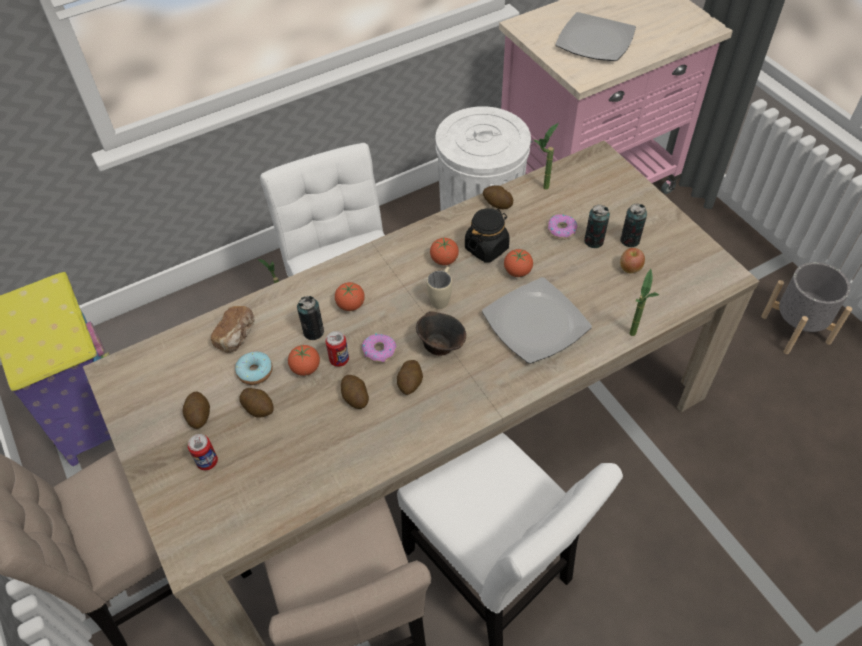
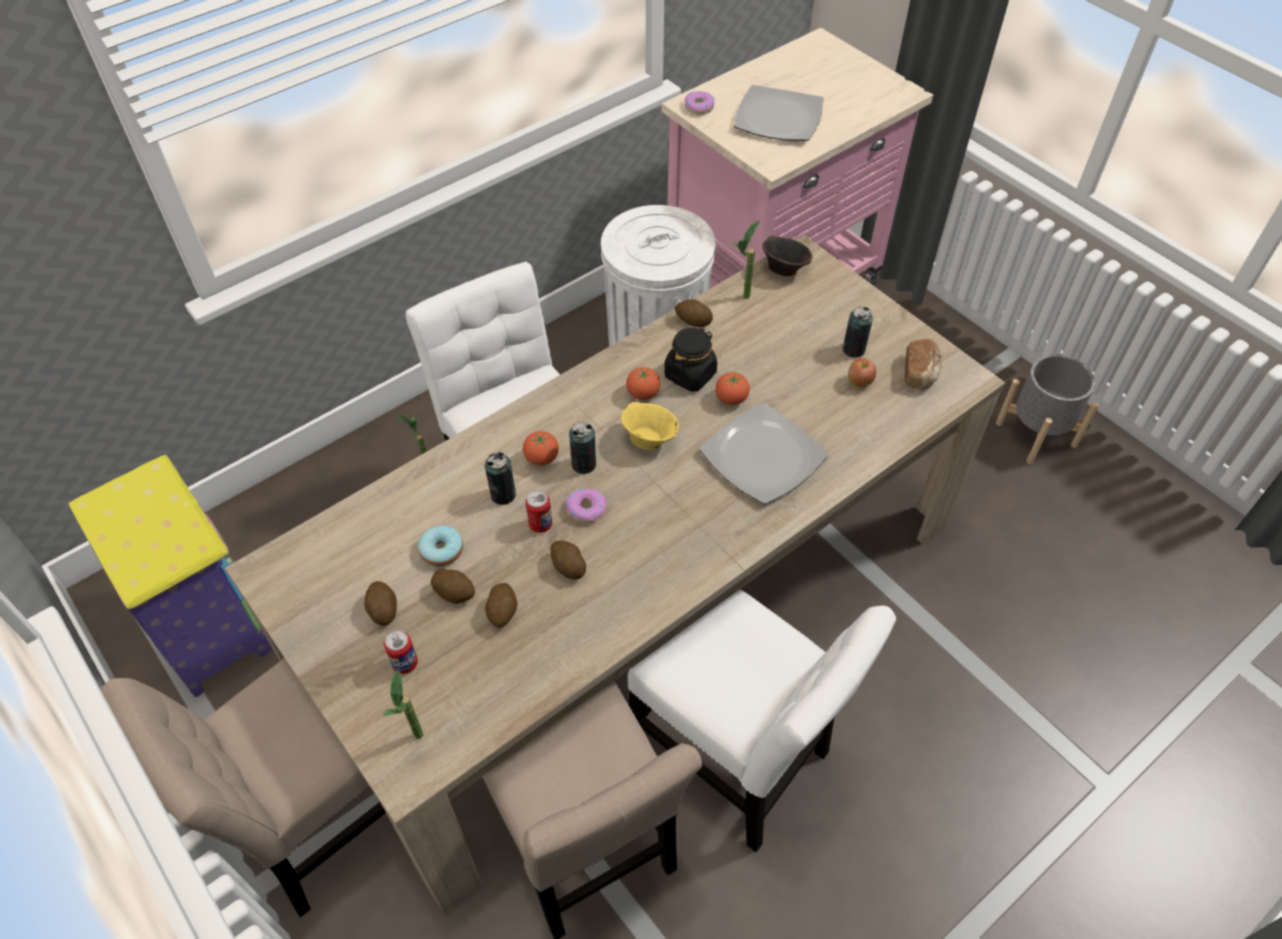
camera: 10 degrees left, 0 degrees up
bread [211,306,254,353] -> bread moved to [905,339,942,390]
tomato [288,345,320,376] -> none
potato [397,360,423,395] -> potato moved to [485,583,518,628]
brown bowl [416,311,466,356] -> brown bowl moved to [762,236,812,276]
beige mug [427,267,452,309] -> yellow bowl [621,402,679,450]
donut [548,214,578,240] -> donut moved to [685,91,715,115]
can [584,205,610,248] -> can moved to [569,421,596,474]
potted plant [629,269,659,336] -> potted plant moved to [383,669,423,739]

